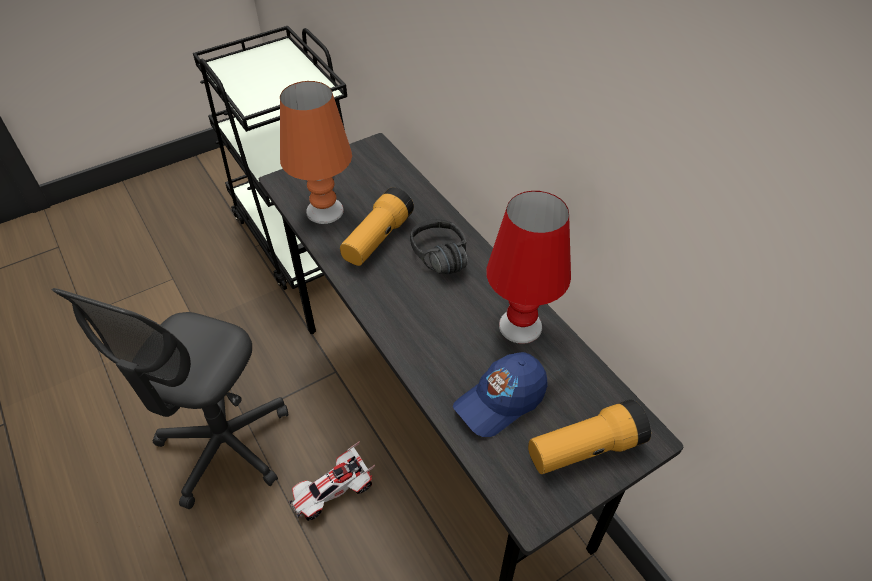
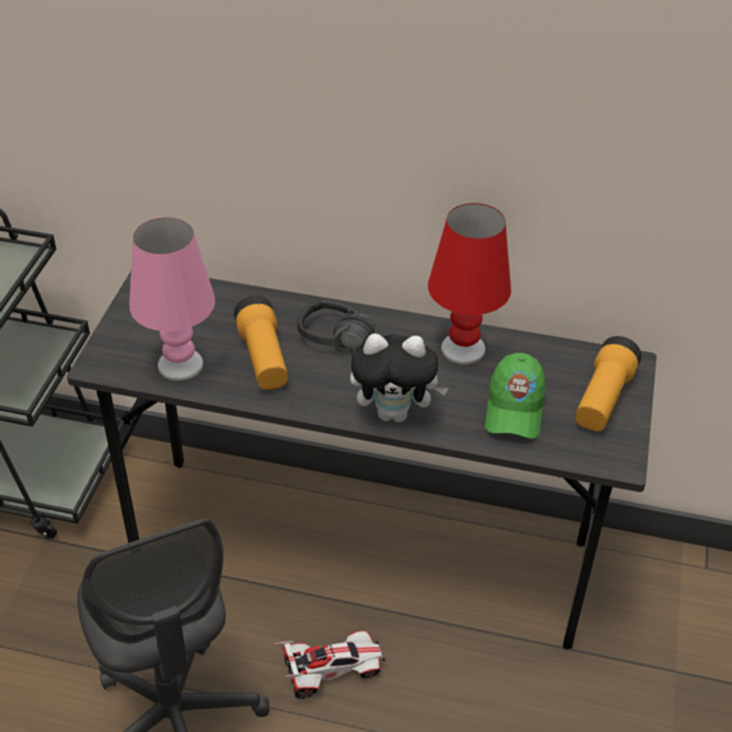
camera: 45 degrees left, 5 degrees down
orange table lamp [280,81,352,224] -> pink table lamp [129,217,215,381]
toy car [289,441,375,521] -> toy car turned 120 degrees counterclockwise [275,631,386,699]
blue cap [453,352,548,437] -> green cap [485,353,546,439]
none -> plush toy [350,334,449,422]

